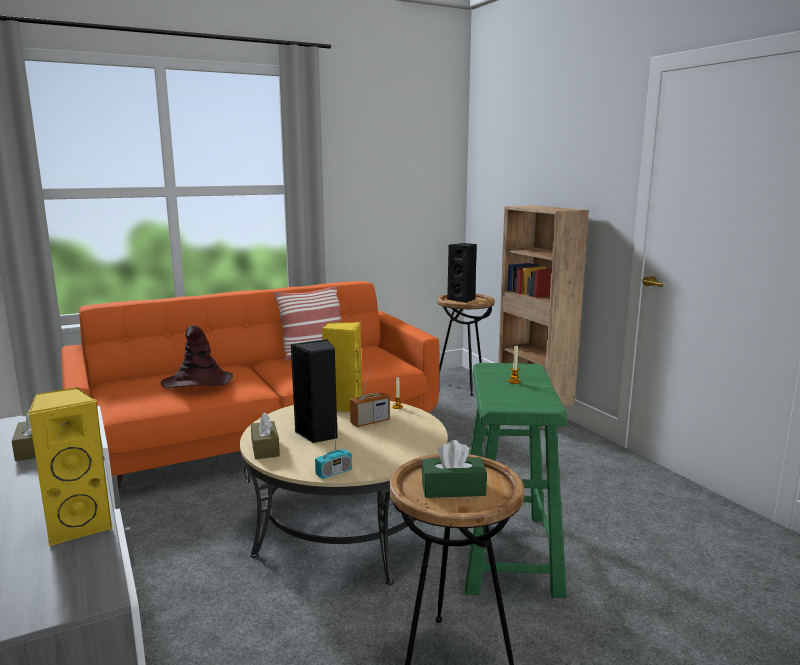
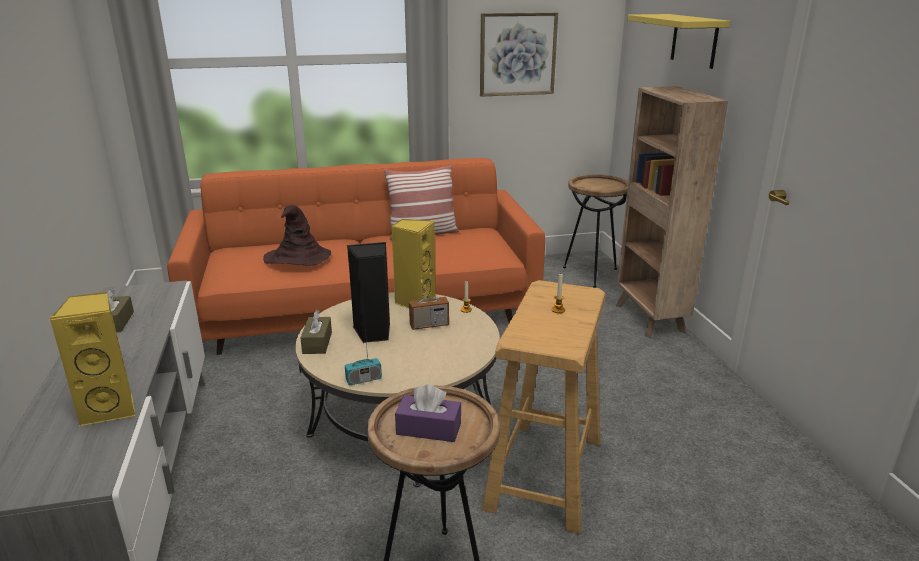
camera: 15 degrees right, 10 degrees up
green tissue box [421,440,487,498] -> purple tissue box [395,384,461,442]
black speaker [447,243,477,303] -> none
green stool [465,363,567,598] -> beige stool [482,280,606,534]
none -> picture [480,12,558,97]
none -> yellow shelf [627,14,730,69]

